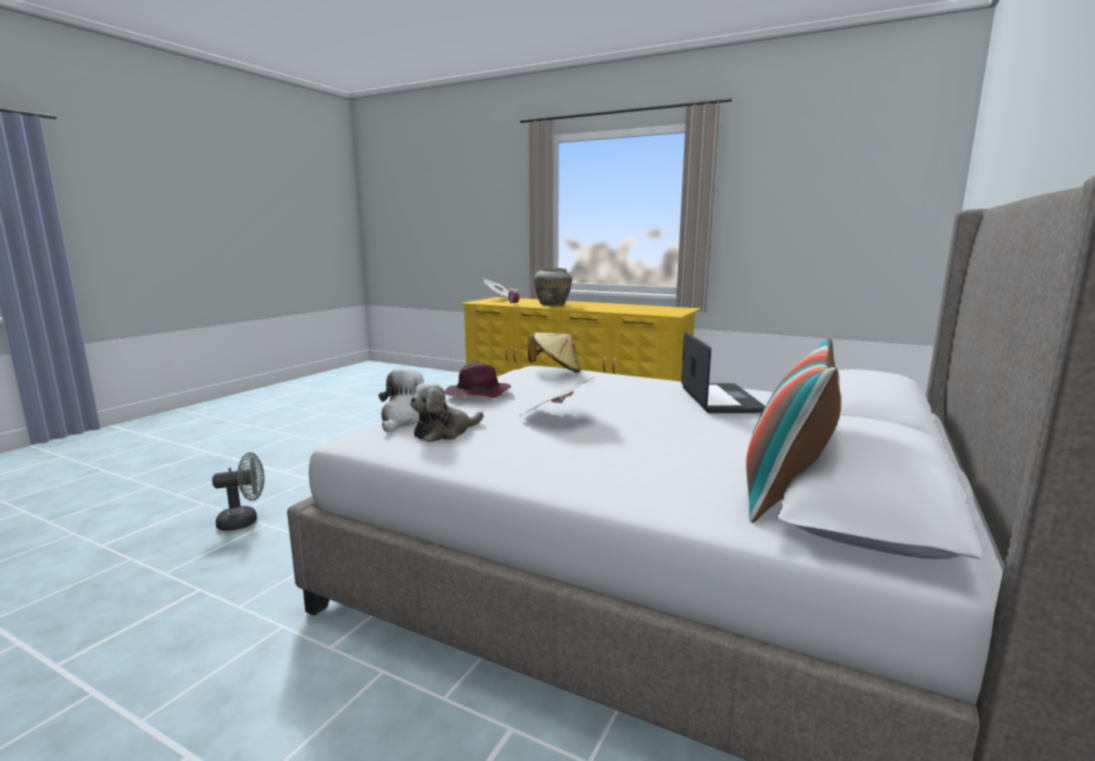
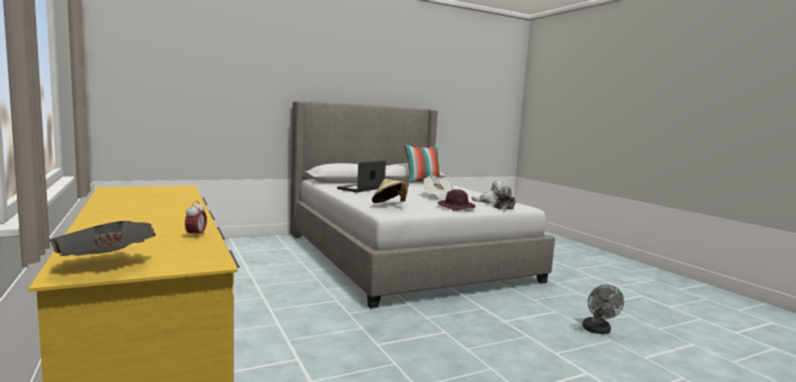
camera: 145 degrees left, 5 degrees down
grey fan [212,452,265,531] -> grey fan turned 105 degrees counterclockwise [582,285,624,334]
beige vase [534,268,572,306] -> none

